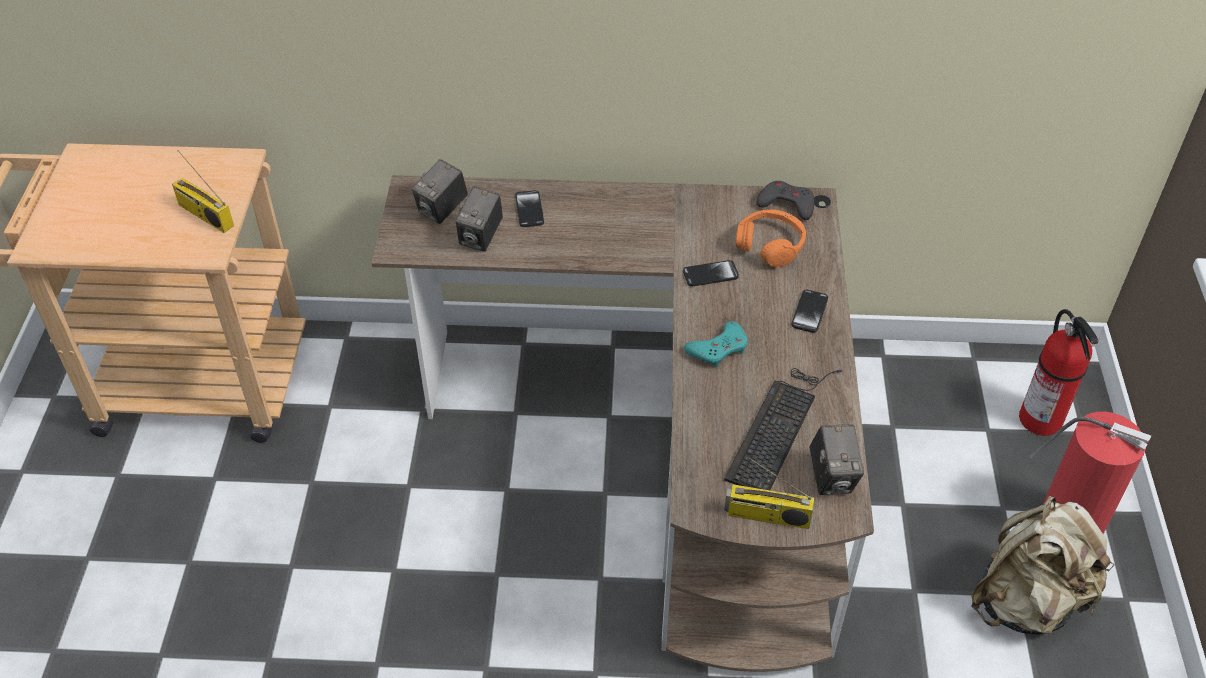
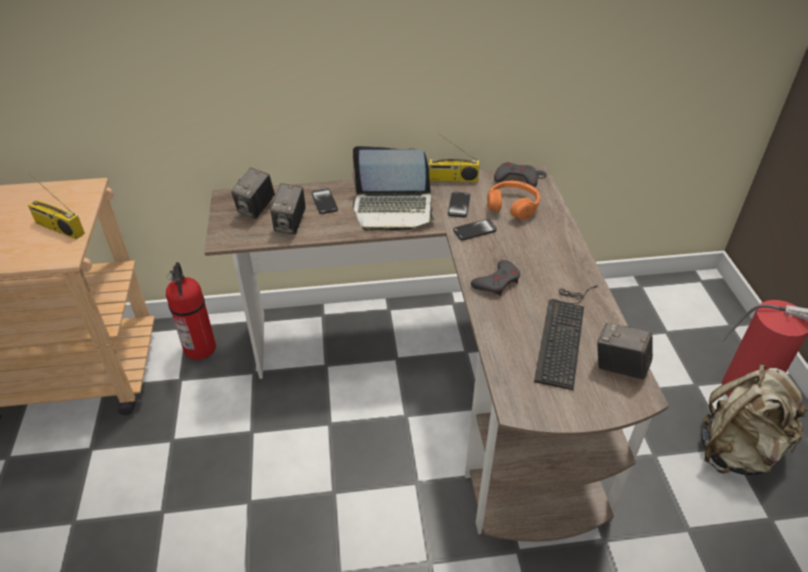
camera: 10 degrees left, 5 degrees down
turquoise game controller [684,321,748,368] -> grey game controller [471,260,520,296]
radio [724,458,814,529] -> radio moved to [428,133,479,182]
phone [791,289,828,333] -> phone moved to [448,192,470,218]
camera [809,424,864,495] -> camera turned 135 degrees clockwise [597,323,653,380]
fire extinguisher [1019,309,1098,436] -> fire extinguisher moved to [166,262,216,360]
none -> laptop [352,146,436,231]

